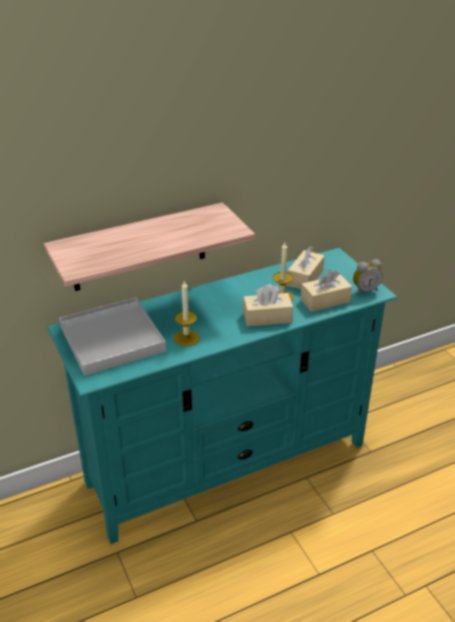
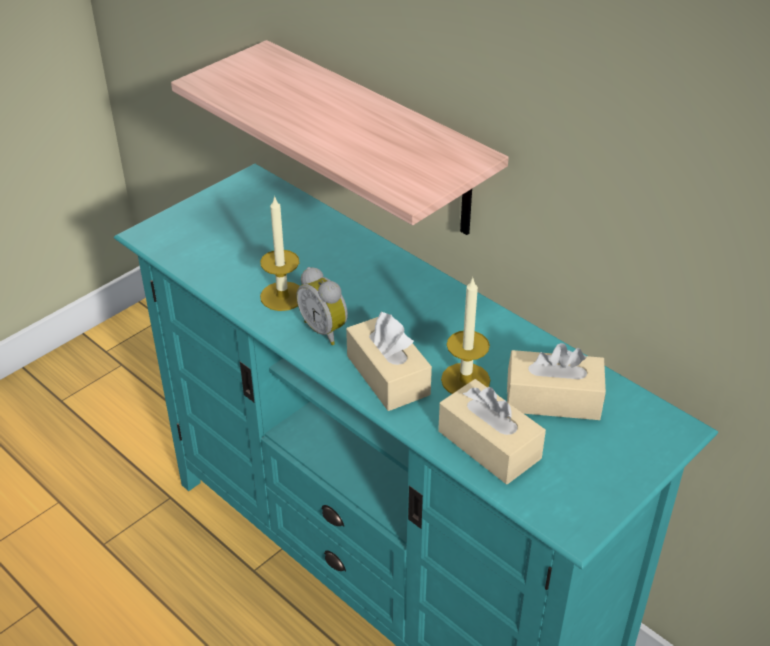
camera: 70 degrees right, 5 degrees up
white tray [59,297,166,376] -> none
alarm clock [353,259,383,295] -> alarm clock moved to [296,267,348,345]

